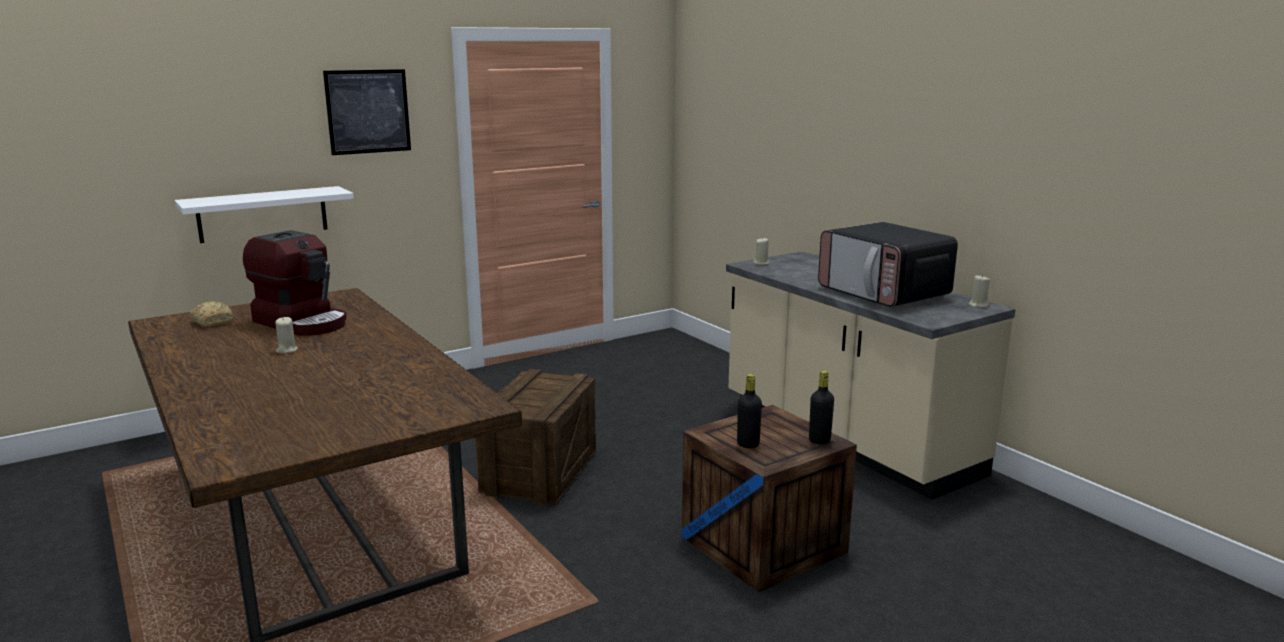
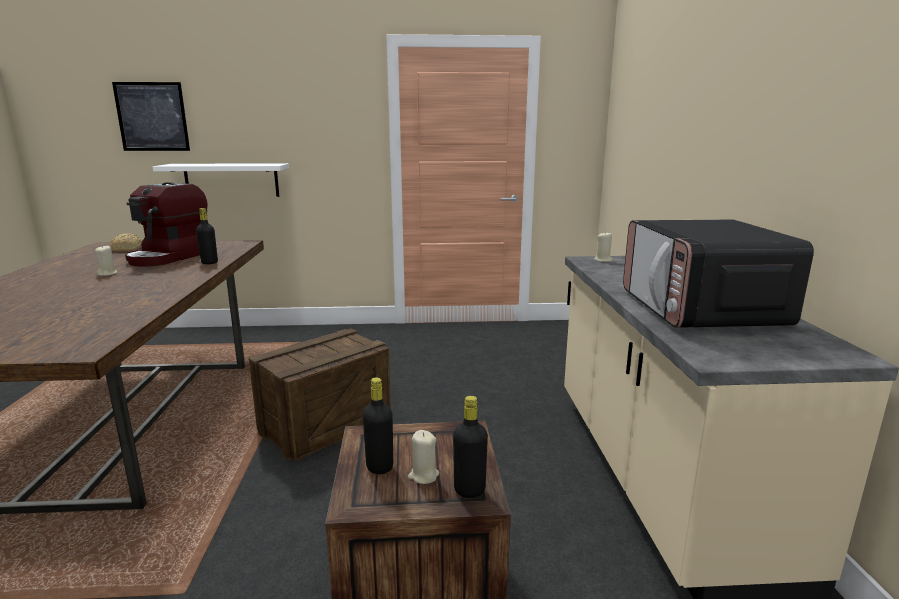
camera: 30 degrees right, 0 degrees up
coffee machine [243,230,347,336] -> coffee machine turned 45 degrees clockwise [125,182,208,267]
picture [323,69,411,155] -> picture moved to [112,82,190,151]
beige candle [969,275,990,308] -> beige candle moved to [408,430,439,484]
none -> black bottle [196,208,218,264]

